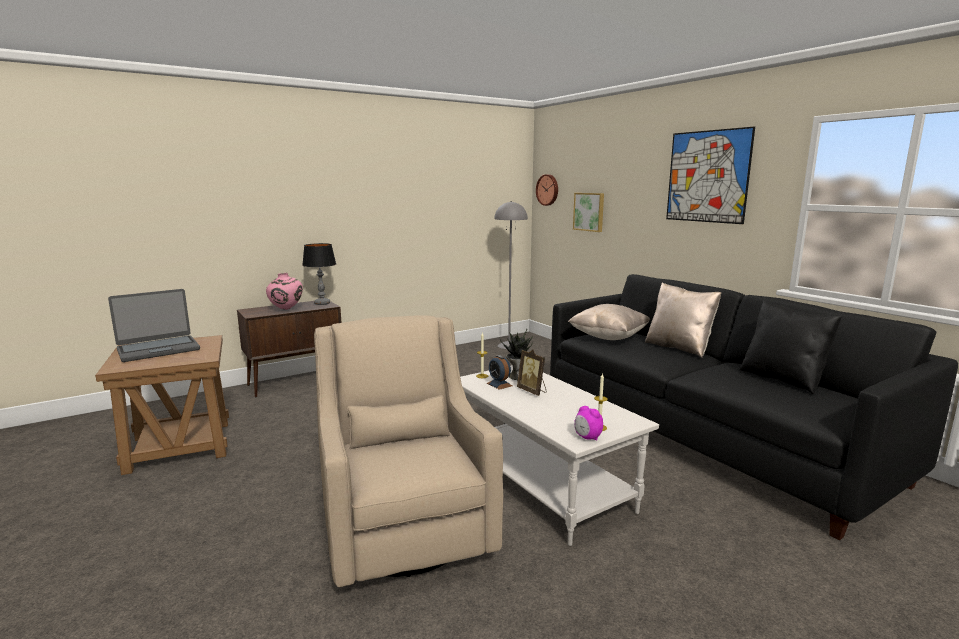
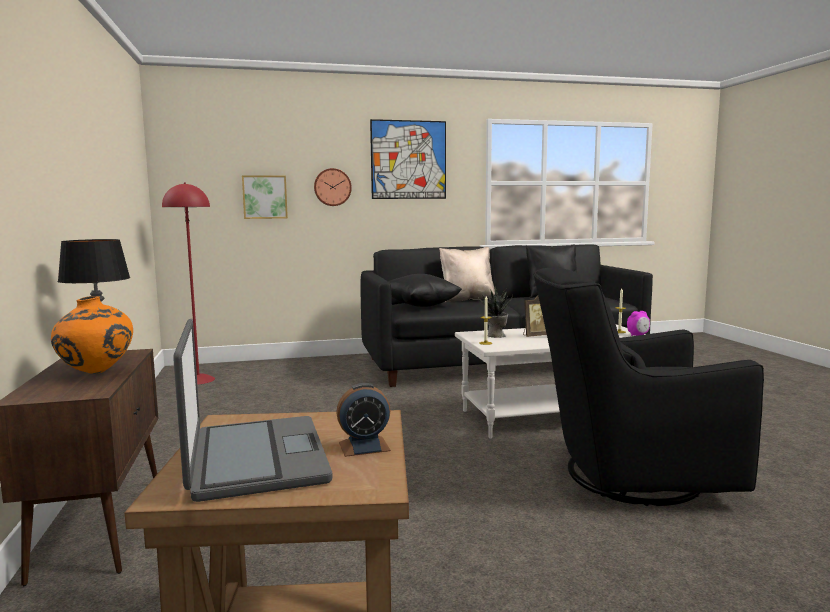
camera: 70 degrees left, 5 degrees down
pink vase [266,273,303,310] -> orange vase [51,296,133,374]
beige armchair [314,315,503,587] -> black armchair [533,267,764,506]
alarm clock [487,355,512,390] -> alarm clock moved to [336,383,391,457]
grey floor lamp [494,201,528,349] -> red floor lamp [162,183,215,385]
wall clock [536,174,558,206] -> wall clock moved to [314,168,352,206]
beige pillow [568,304,650,340] -> black pillow [388,274,462,307]

